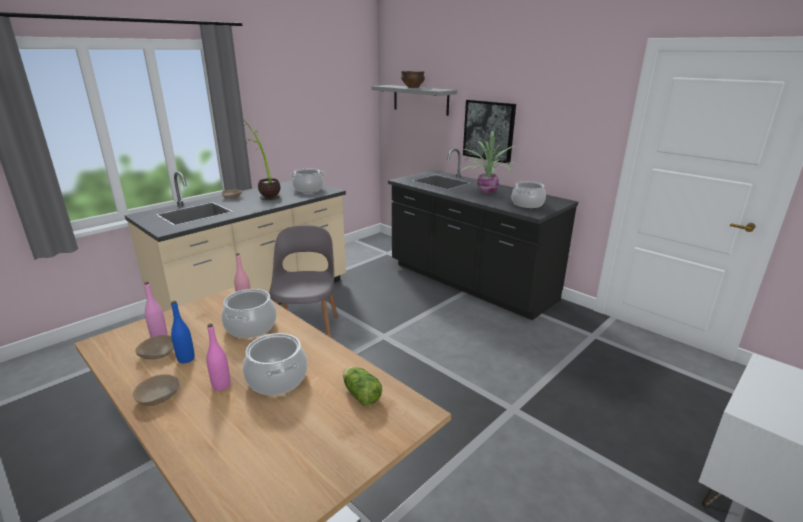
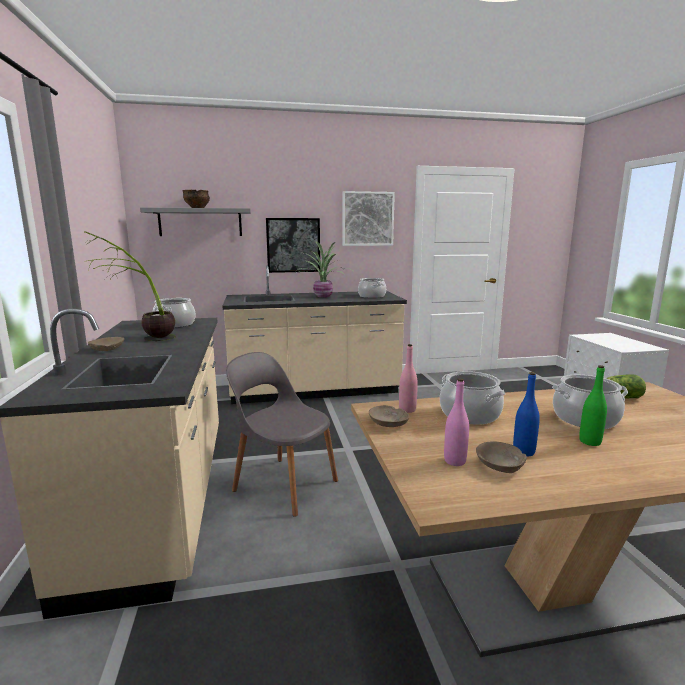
camera: 55 degrees left, 10 degrees down
beige bowl [133,374,179,406] -> beige bowl moved to [369,405,409,427]
pink bottle [206,324,231,391] -> green bottle [579,365,607,446]
black counter [388,149,578,320] -> beige counter [223,265,407,404]
none -> picture [342,191,395,246]

